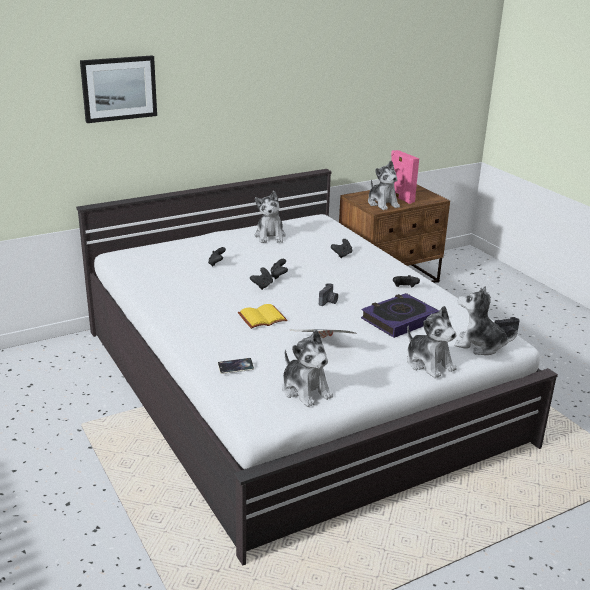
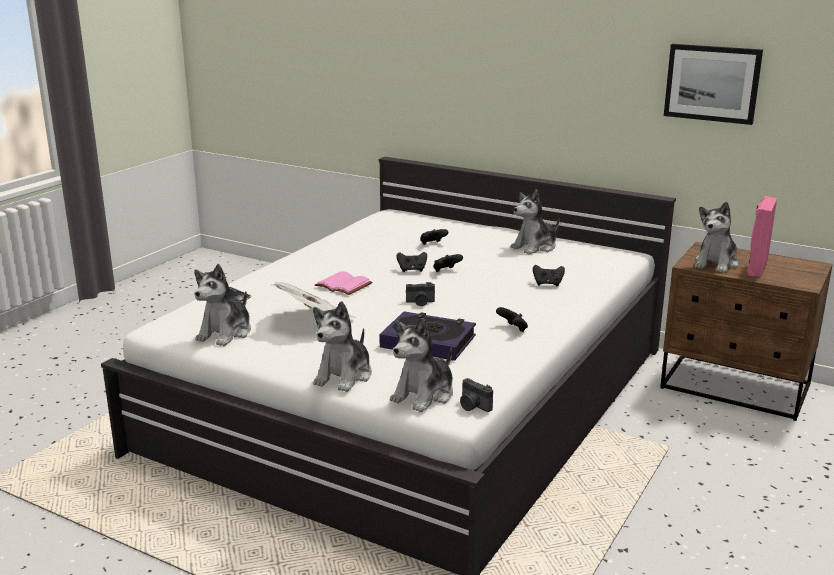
camera: 60 degrees right, 5 degrees down
picture [80,55,157,123] -> picture moved to [664,44,763,125]
yellow book [238,304,288,329] -> pink book [315,271,373,295]
plush toy [454,286,518,355] -> plush toy turned 135 degrees counterclockwise [390,318,453,412]

